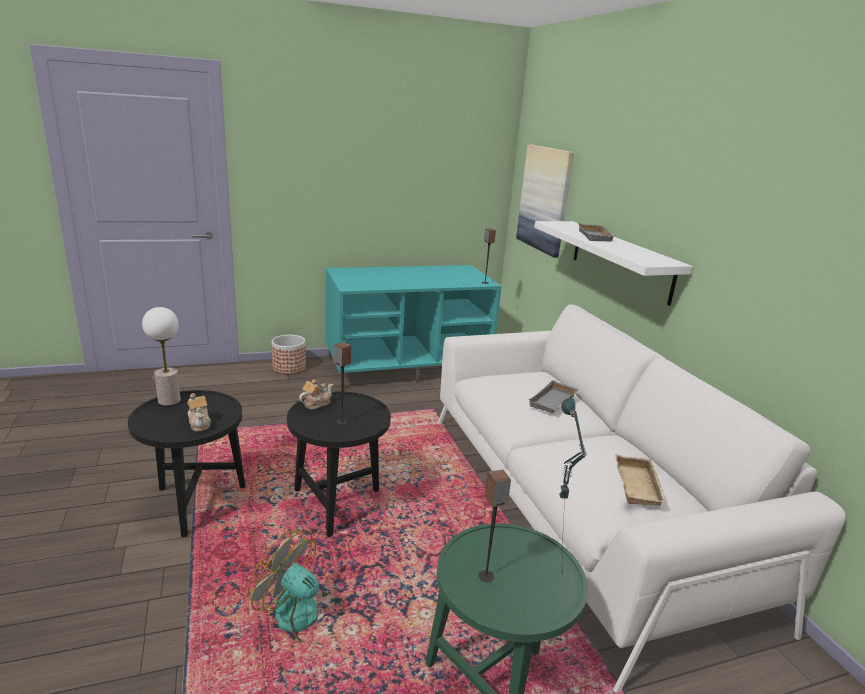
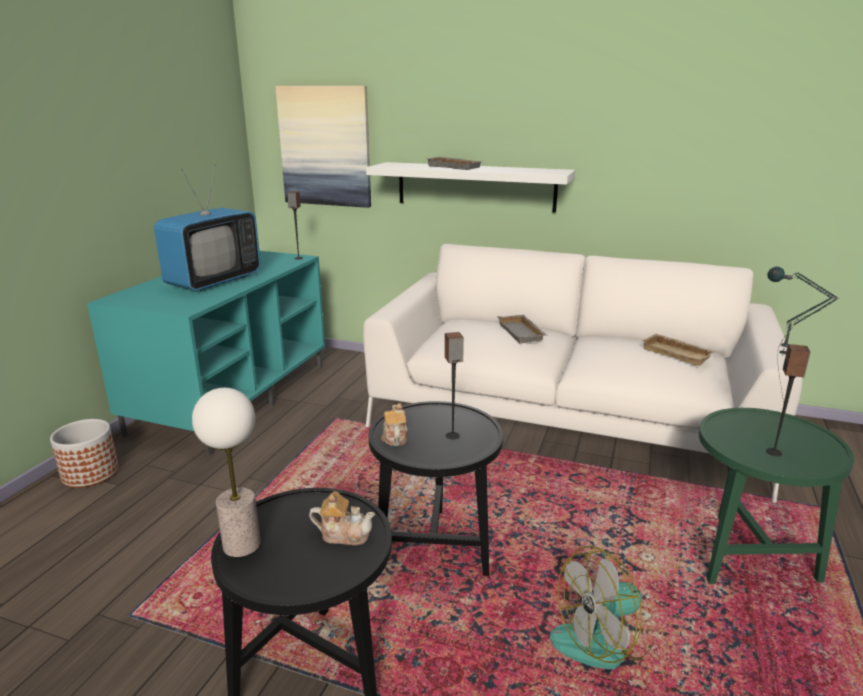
camera: 50 degrees left, 0 degrees up
none -> television [154,165,261,291]

